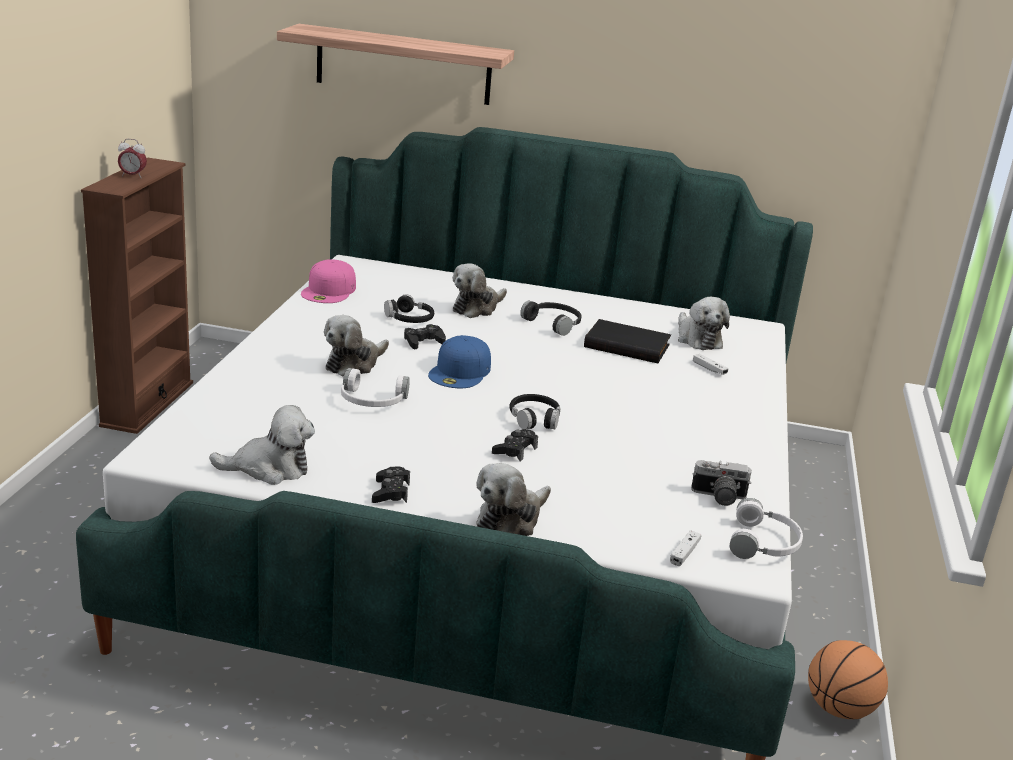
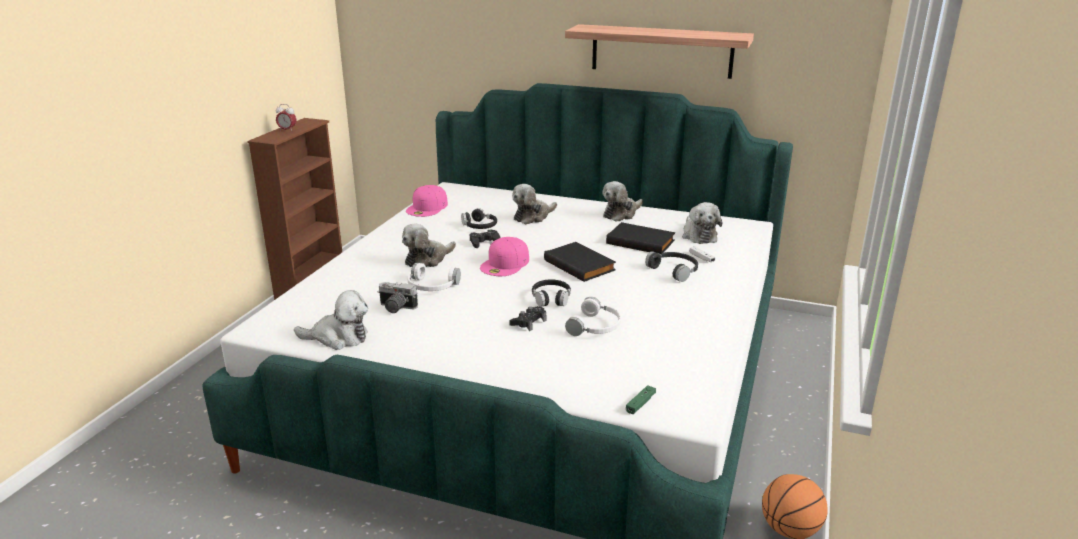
camera: 10 degrees right, 0 degrees up
shelf [277,24,514,105] -> shelf moved to [565,24,754,79]
black game controller [372,466,410,503] -> none
blue cap [428,335,491,388] -> pink cap [480,237,529,276]
plush toy [476,463,551,536] -> plush toy moved to [602,181,643,222]
black headphones [520,300,581,336] -> black headphones moved to [645,251,698,282]
white game controller [670,530,701,566] -> green game controller [626,385,656,414]
camera [691,460,752,506] -> camera moved to [377,282,418,313]
white headphones [730,498,803,559] -> white headphones moved to [565,297,621,336]
none -> black book [544,242,616,282]

